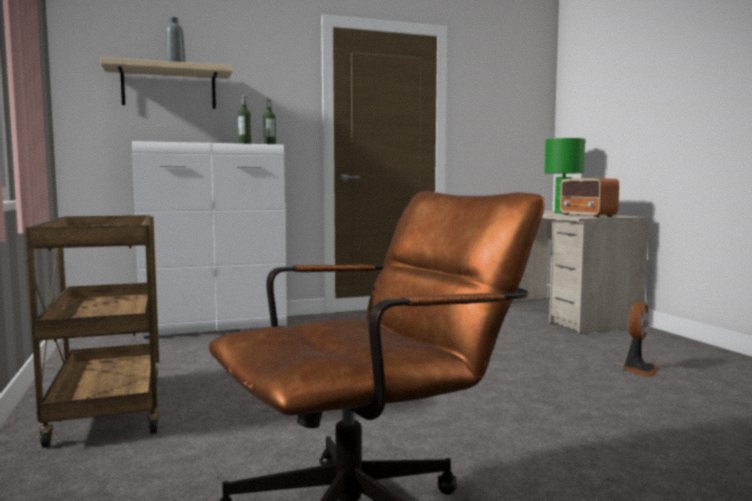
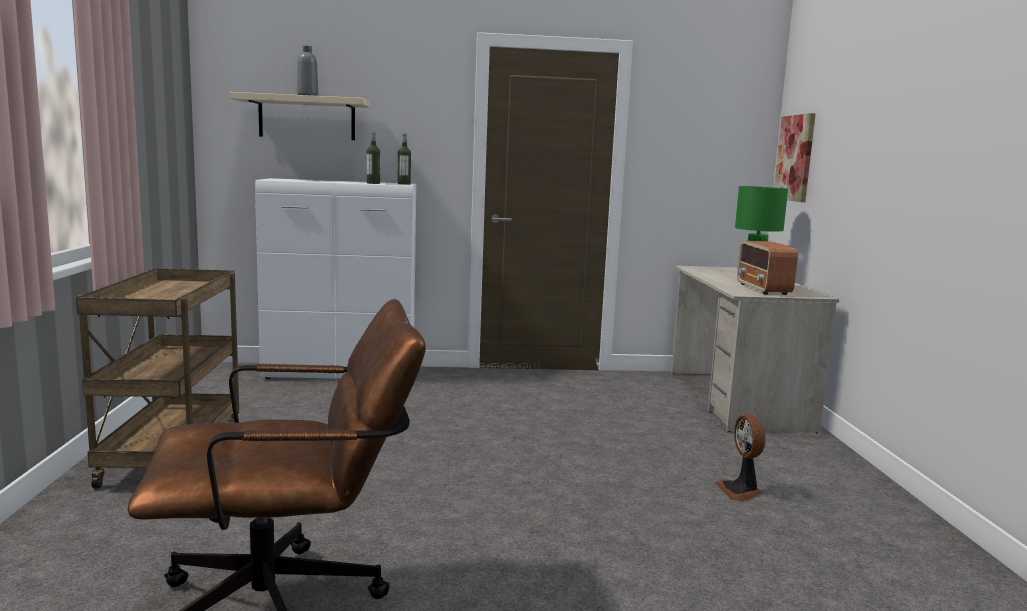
camera: 15 degrees right, 5 degrees up
fan [621,302,660,377] -> fan turned 120 degrees clockwise [715,414,766,501]
none -> picture [774,113,816,202]

